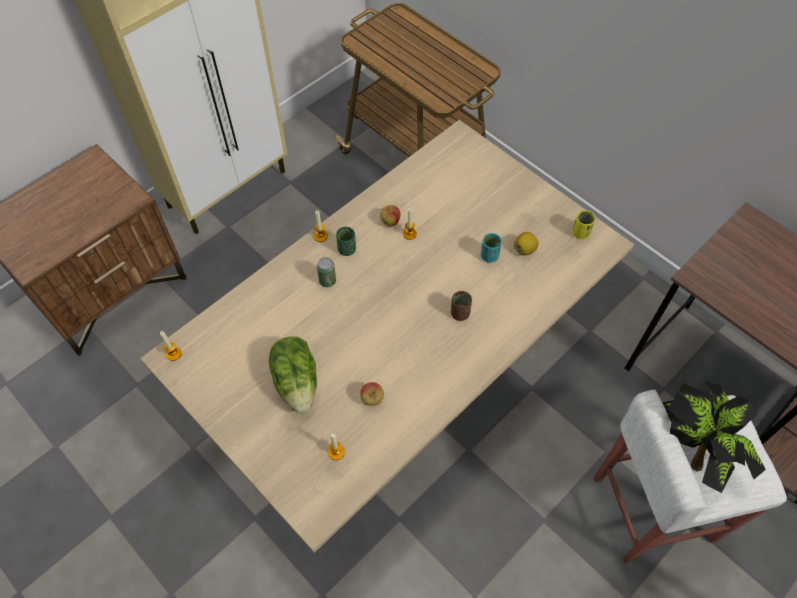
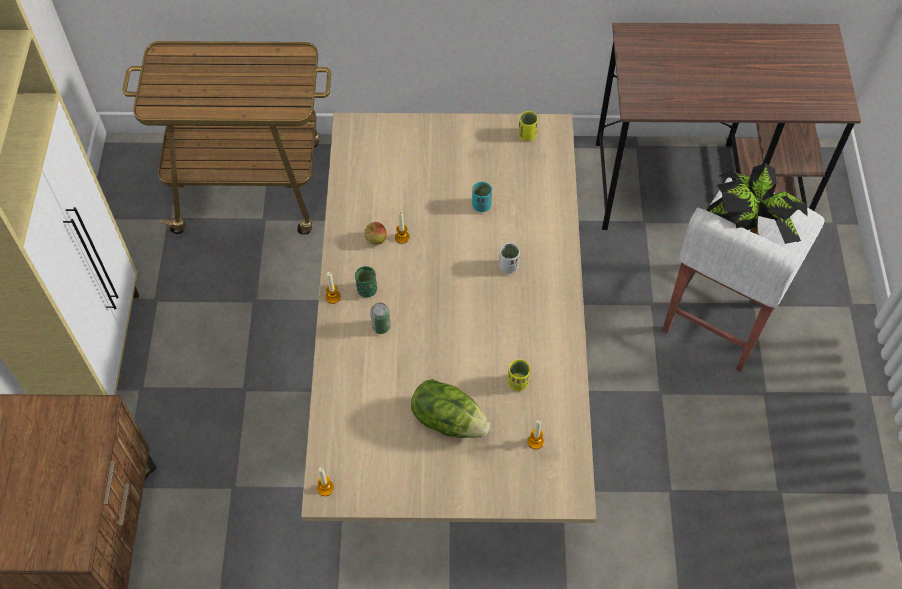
camera: 45 degrees left, 0 degrees up
apple [360,382,384,406] -> yellow cup [508,359,530,391]
brown cup [451,291,472,321] -> white cup [499,243,520,274]
lemon [514,232,539,256] -> none

